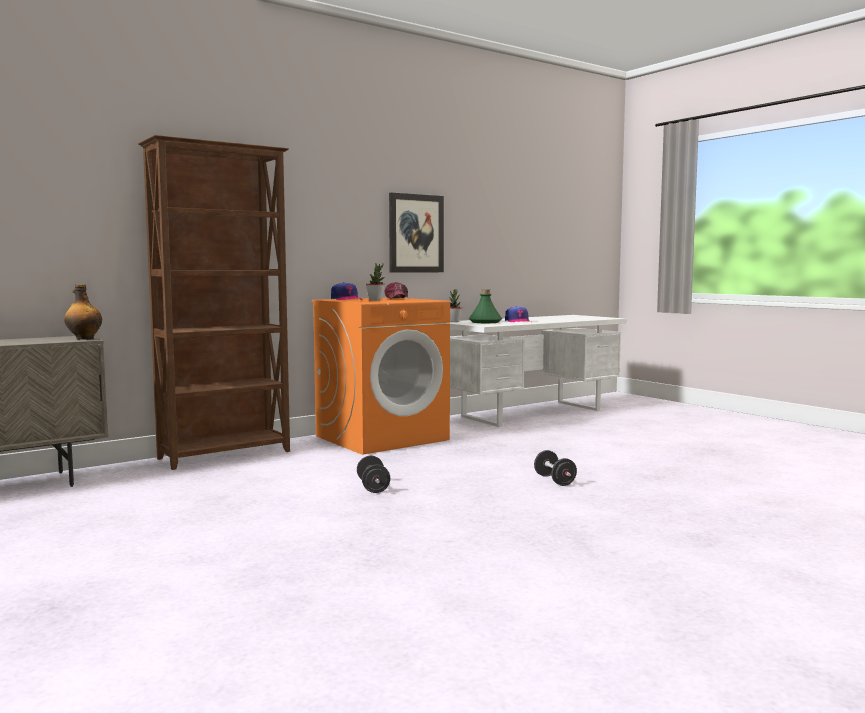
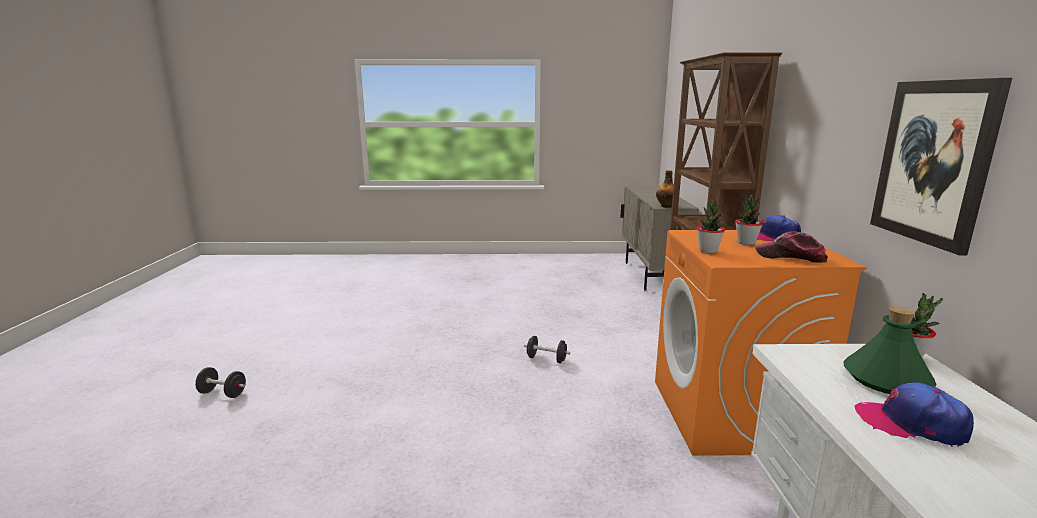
camera: 125 degrees right, 10 degrees up
black dumbbell [534,450,577,486] -> black dumbbell moved to [195,367,246,398]
none -> potted plant [696,200,725,253]

